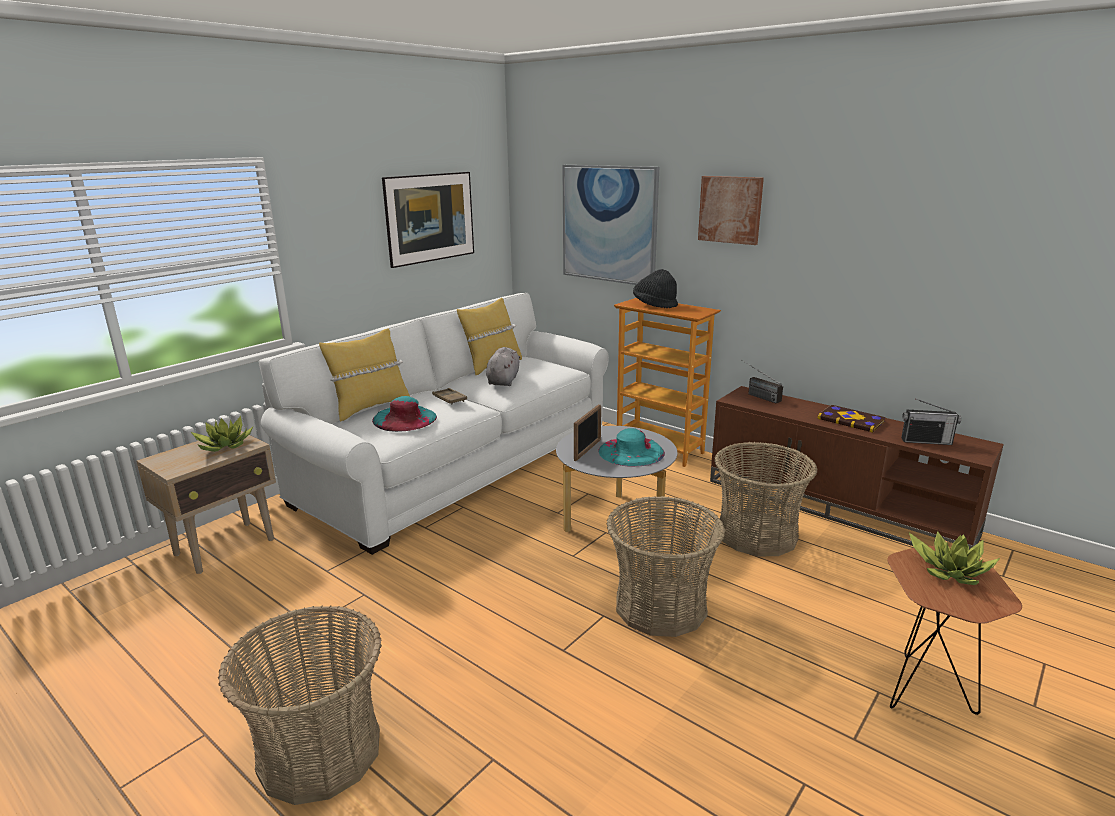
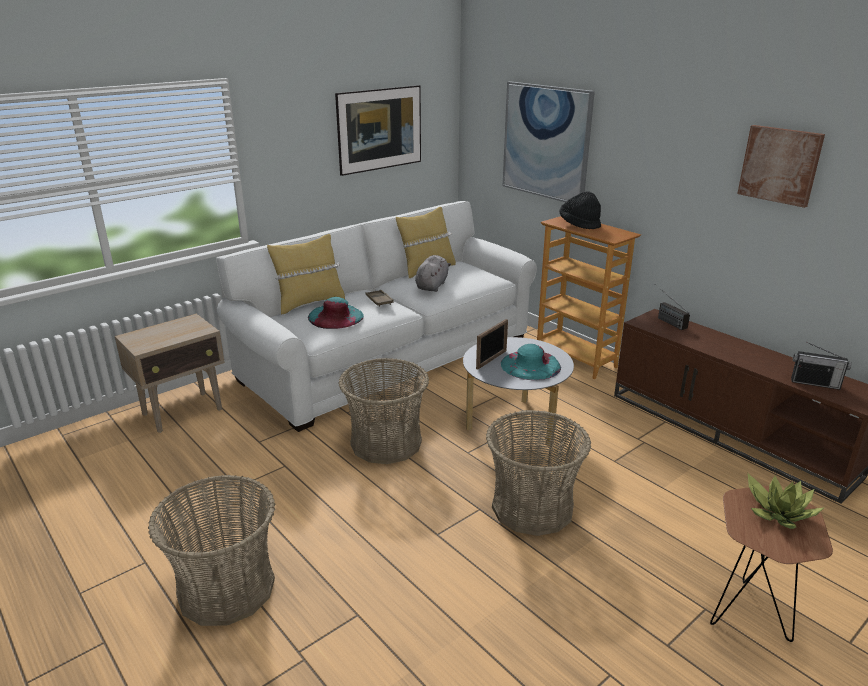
camera: 10 degrees right, 5 degrees up
potted plant [191,416,253,452] -> none
picture [698,176,764,245] -> picture moved to [737,125,825,208]
basket [714,442,817,557] -> basket moved to [338,358,429,464]
book [818,405,886,433] -> none

